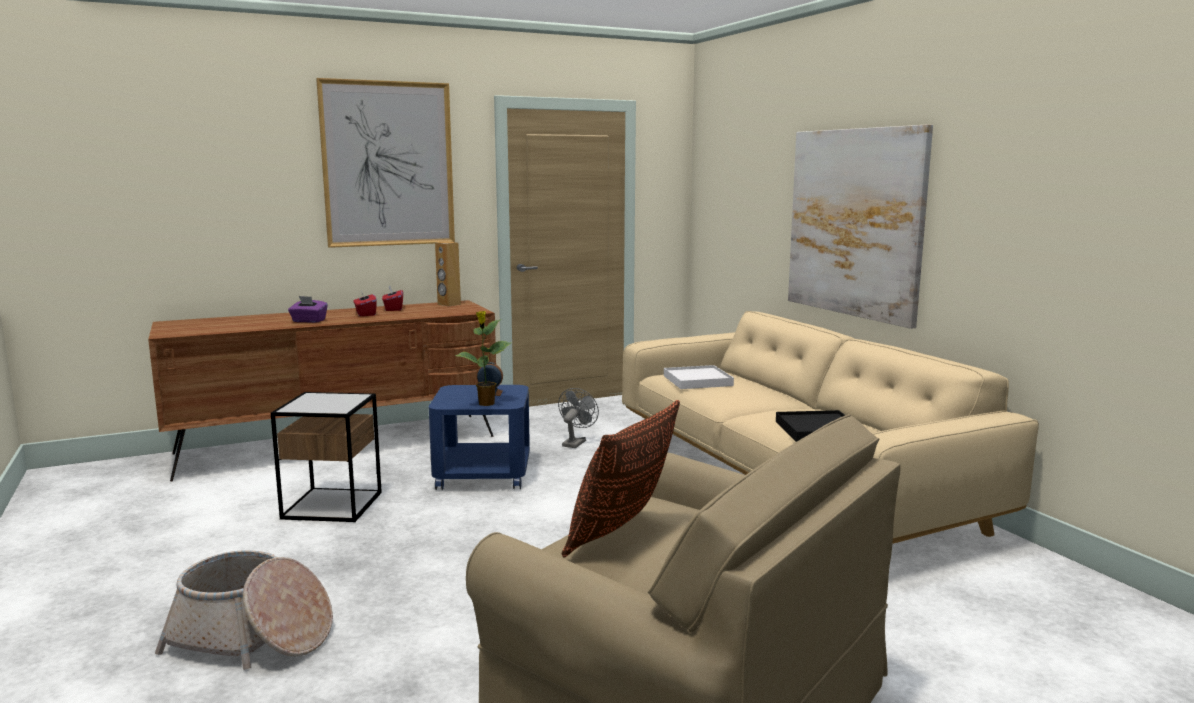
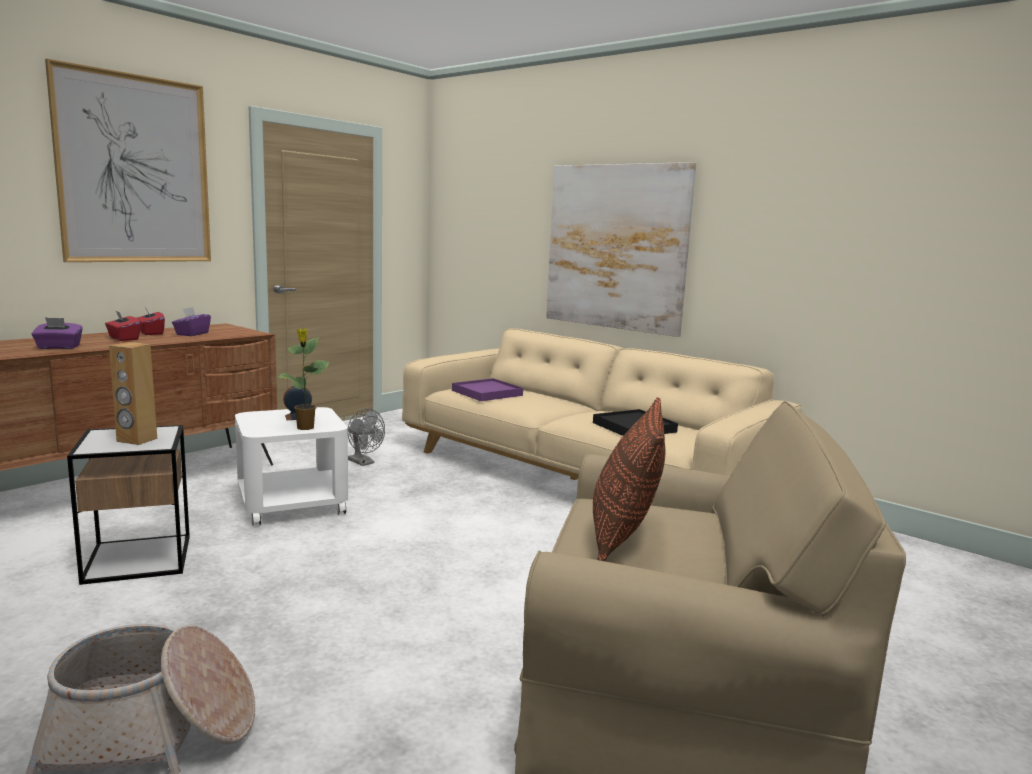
camera: 25 degrees left, 0 degrees up
blue side table [429,385,530,490] -> white side table [235,407,348,526]
brown speaker [435,242,461,306] -> brown speaker moved to [109,342,157,445]
grey fan [558,388,599,448] -> grey fan turned 135 degrees clockwise [348,409,385,466]
white tray [664,365,734,389] -> purple tray [452,378,523,401]
none -> purple tissue box [172,307,211,336]

